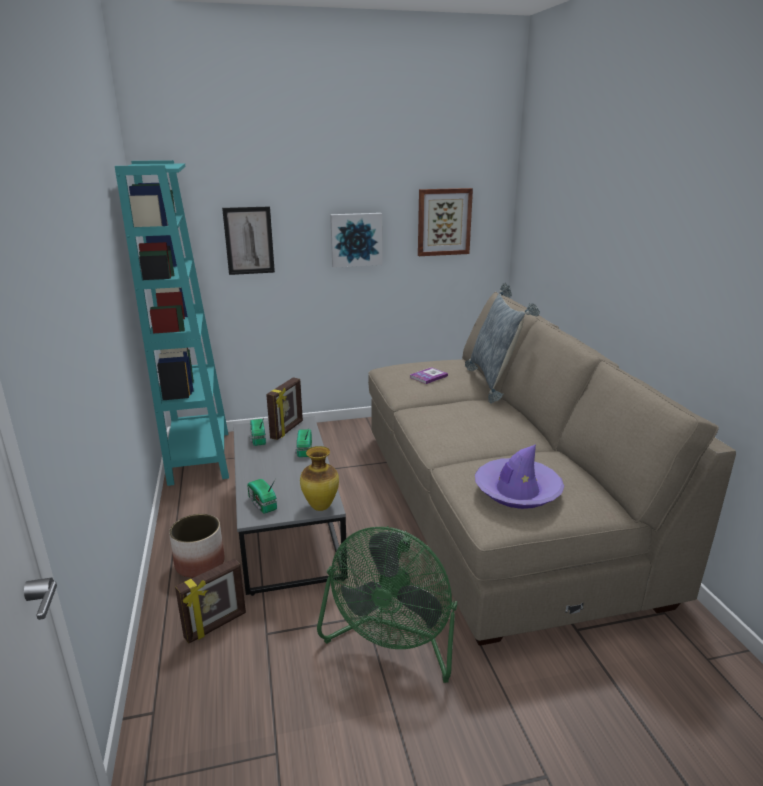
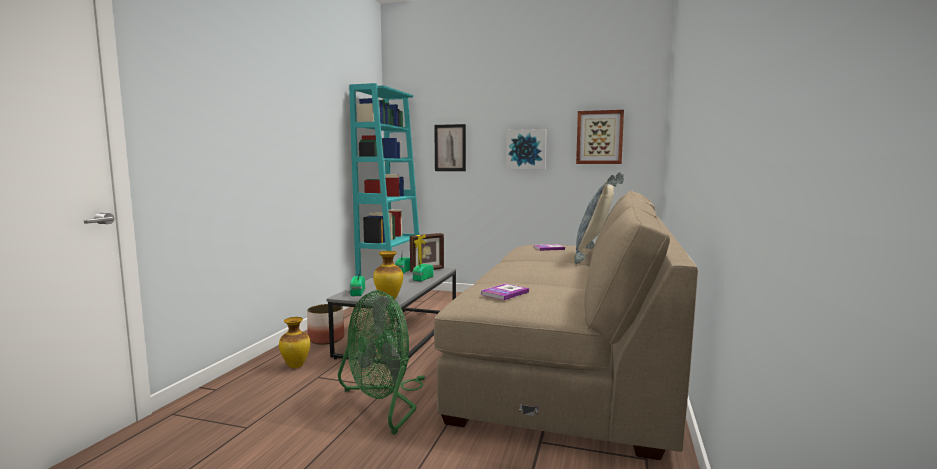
camera: 30 degrees right, 15 degrees down
picture frame [175,558,246,643] -> vase [279,317,310,368]
purple hat [475,444,564,509] -> book [481,283,529,300]

